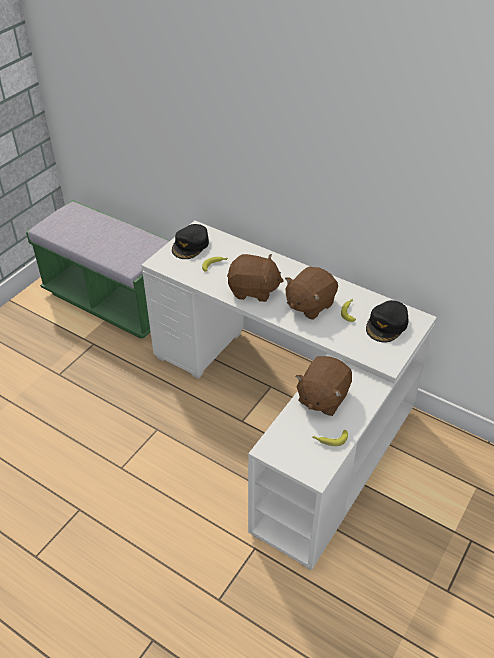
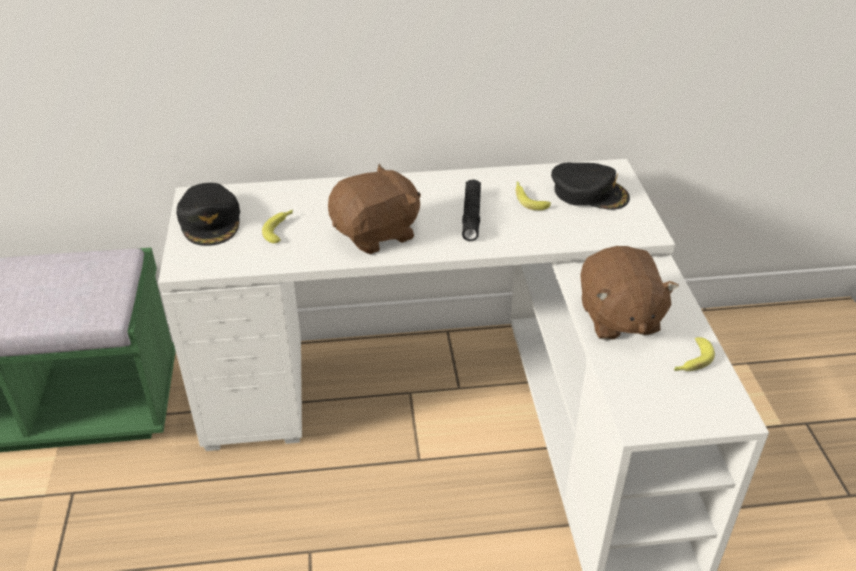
camera: 40 degrees left, 5 degrees down
brown plush toy [285,266,338,320] -> black flashlight [462,179,481,241]
black cap [366,300,409,342] -> black cap turned 60 degrees counterclockwise [551,163,630,210]

